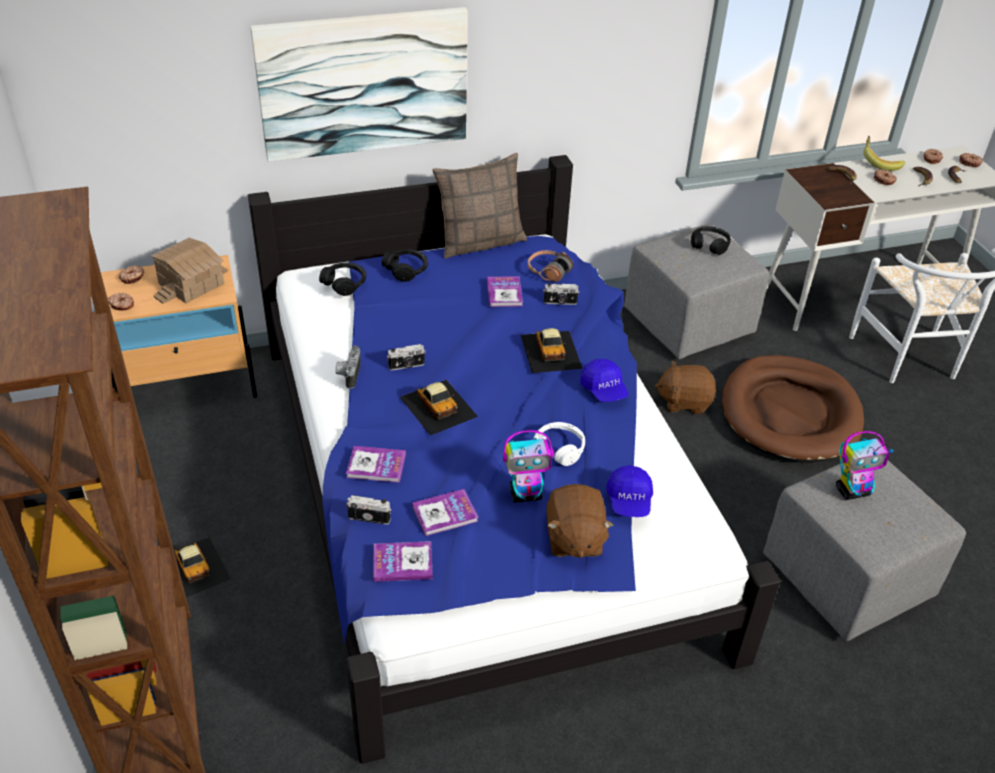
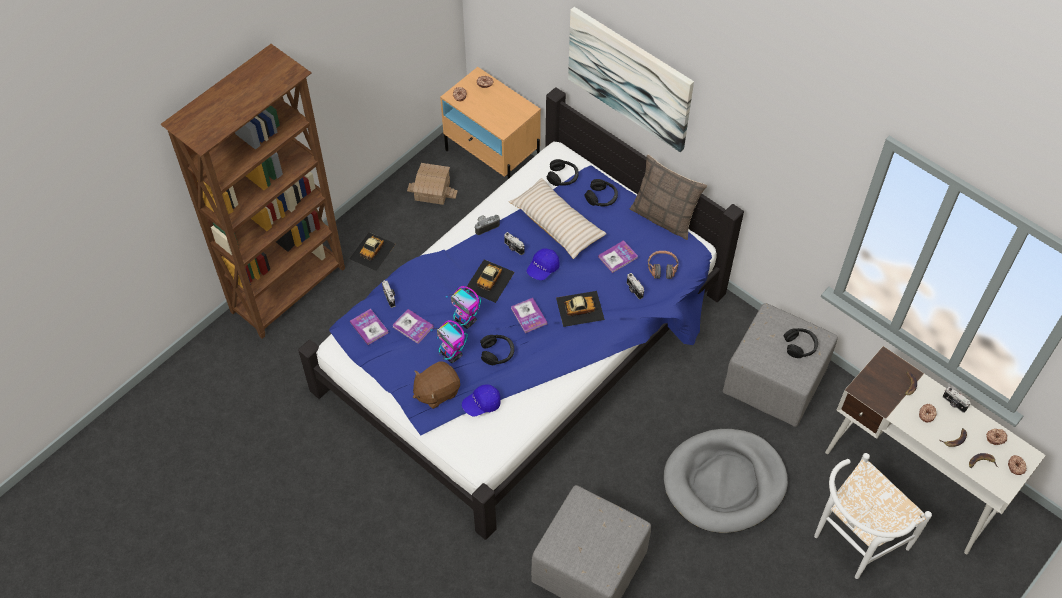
camera: 60 degrees right, 15 degrees up
toy house [151,238,228,304] -> toy house moved to [407,163,458,205]
book [346,446,406,483] -> book moved to [511,298,547,333]
toy car [521,328,582,373] -> toy car turned 150 degrees counterclockwise [556,291,605,327]
white headphones [533,422,585,466] -> black headphones [480,335,514,365]
blue cap [580,359,628,402] -> blue cap moved to [527,248,560,280]
brown plush toy [655,361,716,414] -> none
brown dog bed [722,355,864,463] -> grey dog bed [664,429,788,533]
toy robot [836,431,893,500] -> toy robot moved to [446,286,481,329]
banana [864,136,905,171] -> camera [943,386,970,413]
none -> beige pillow [509,178,607,259]

